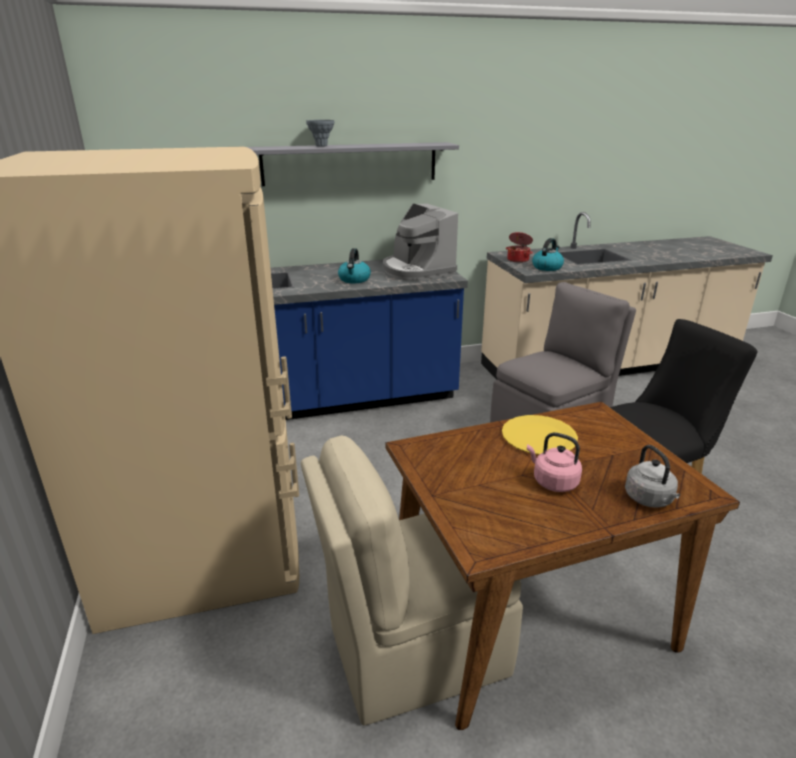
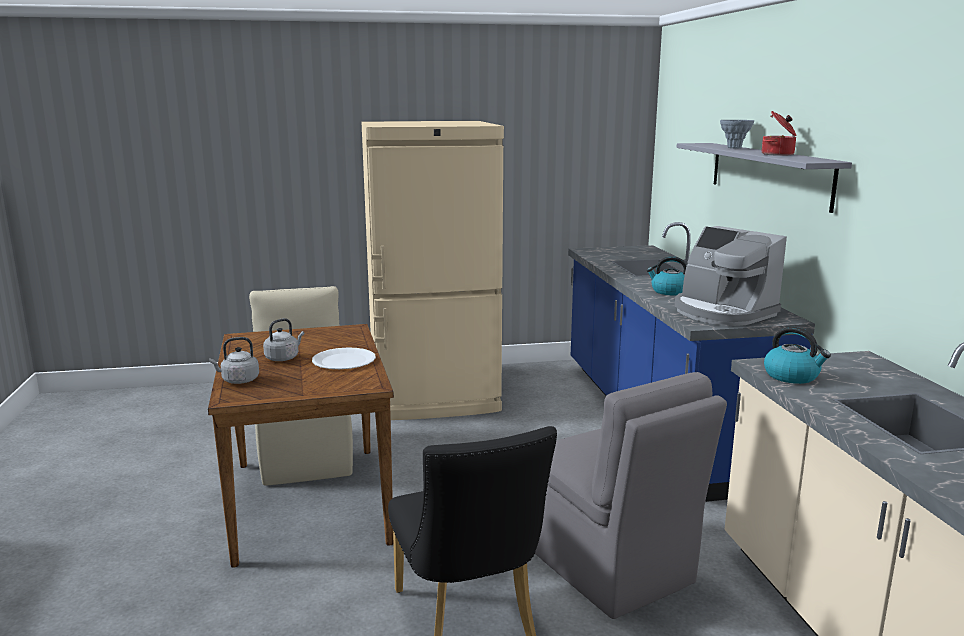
camera: 95 degrees right, 10 degrees down
coffee machine [383,203,458,281] -> coffee machine turned 105 degrees counterclockwise [675,226,787,326]
yellow plate [502,415,578,455] -> white plate [312,348,376,369]
cooking pot [506,232,533,263] -> cooking pot moved to [762,111,796,156]
pink kettle [527,432,582,492] -> grey kettle [263,318,304,361]

